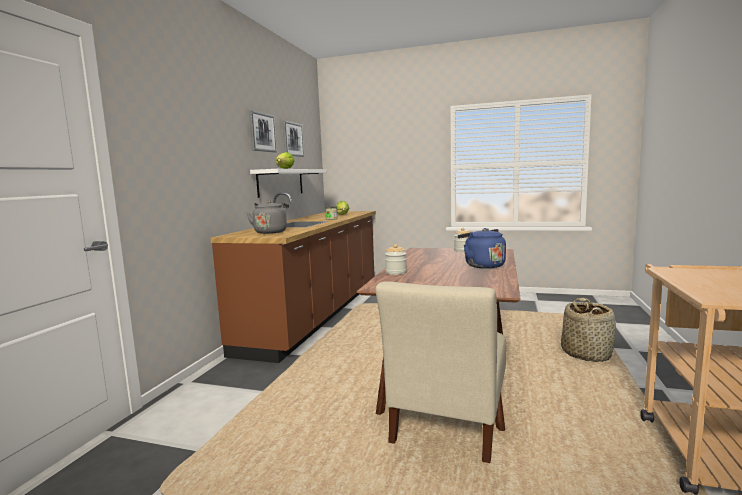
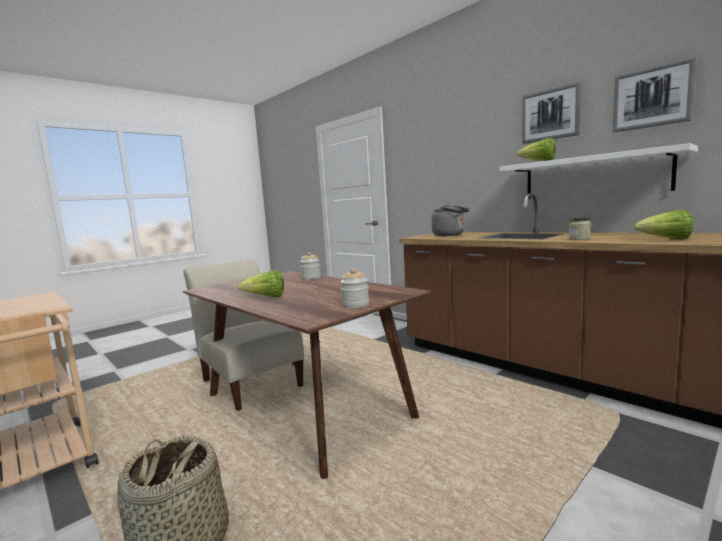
camera: 120 degrees right, 0 degrees up
blue kettle [458,228,506,269] -> lettuce [238,270,284,297]

